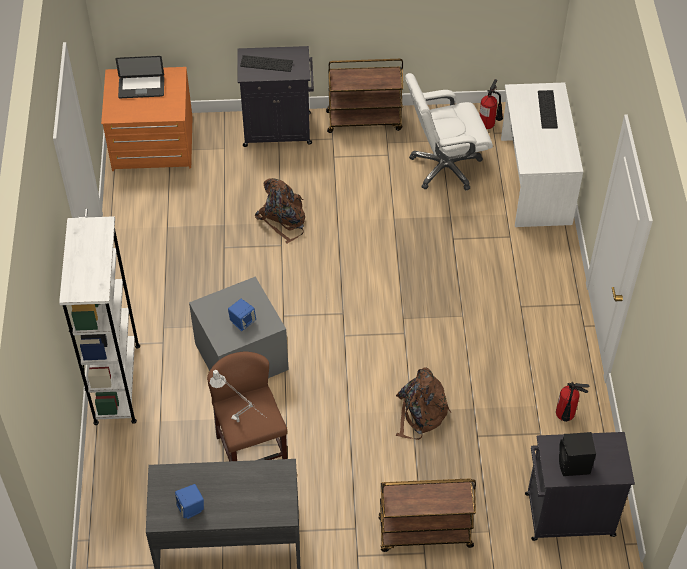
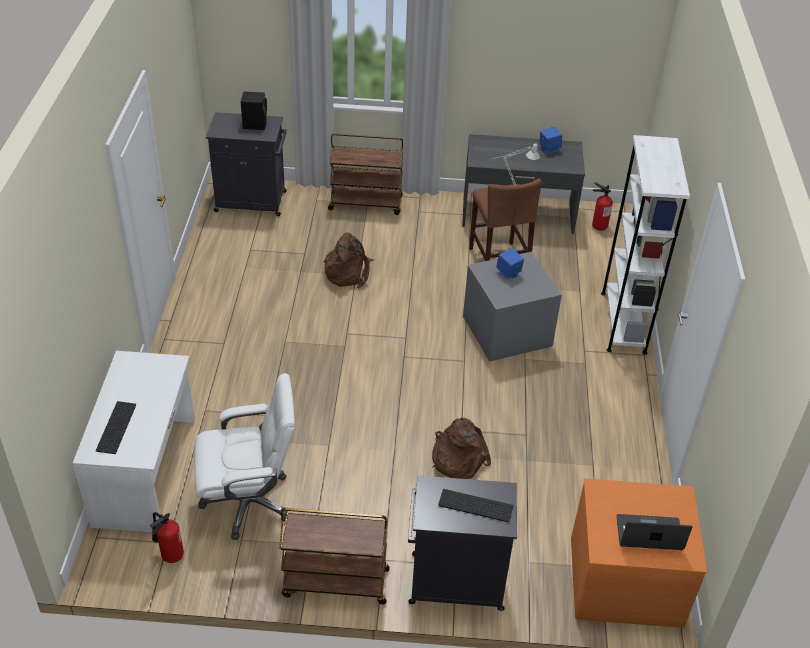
camera: 175 degrees left, 10 degrees down
fire extinguisher [556,382,590,422] -> fire extinguisher moved to [592,182,613,231]

